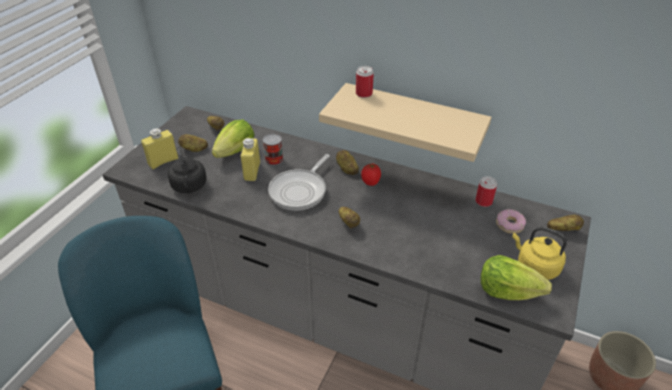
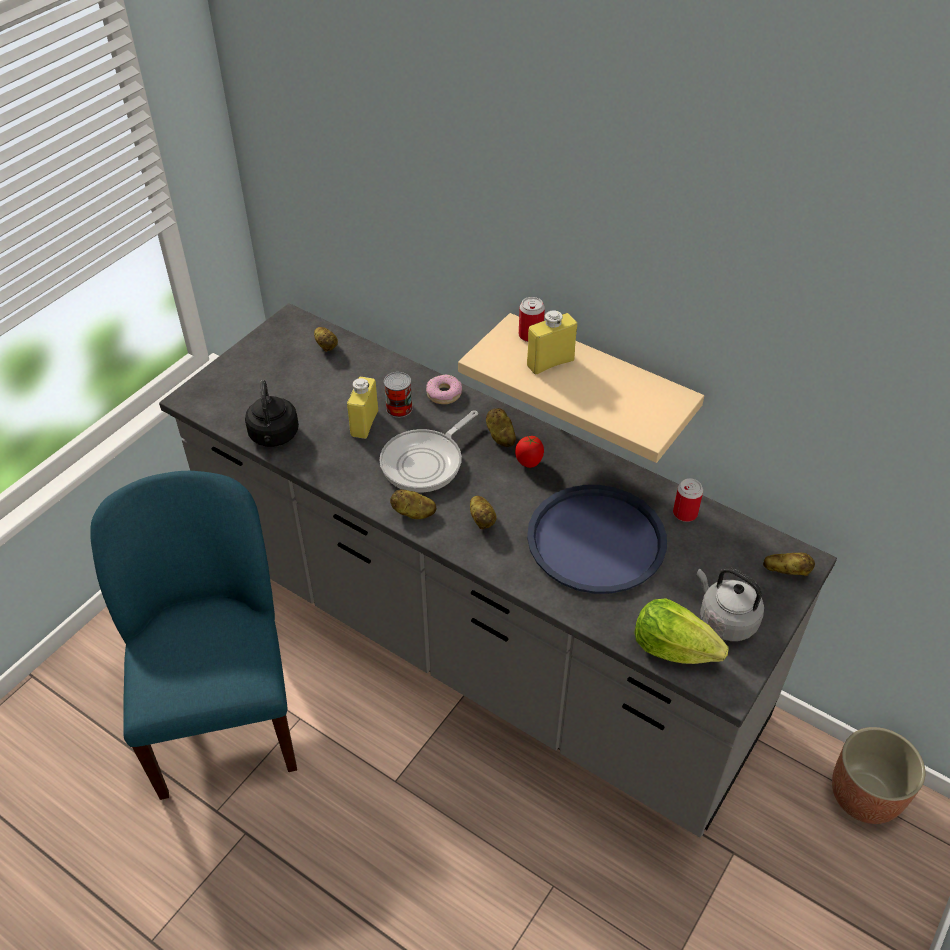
camera: 10 degrees right, 5 degrees up
yellow bottle [141,128,178,169] -> yellow bottle moved to [527,310,577,375]
potato [178,134,208,152] -> potato moved to [390,489,436,519]
lettuce [212,120,254,158] -> none
donut [496,209,526,234] -> donut moved to [426,375,462,404]
yellow kettle [512,227,567,280] -> grey kettle [697,567,764,641]
none -> blue tray [527,485,667,594]

